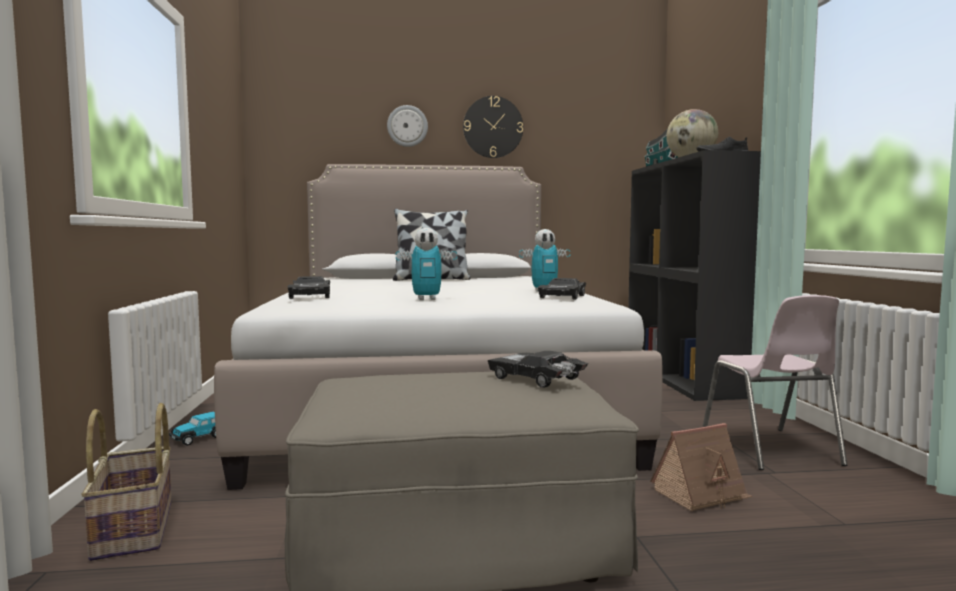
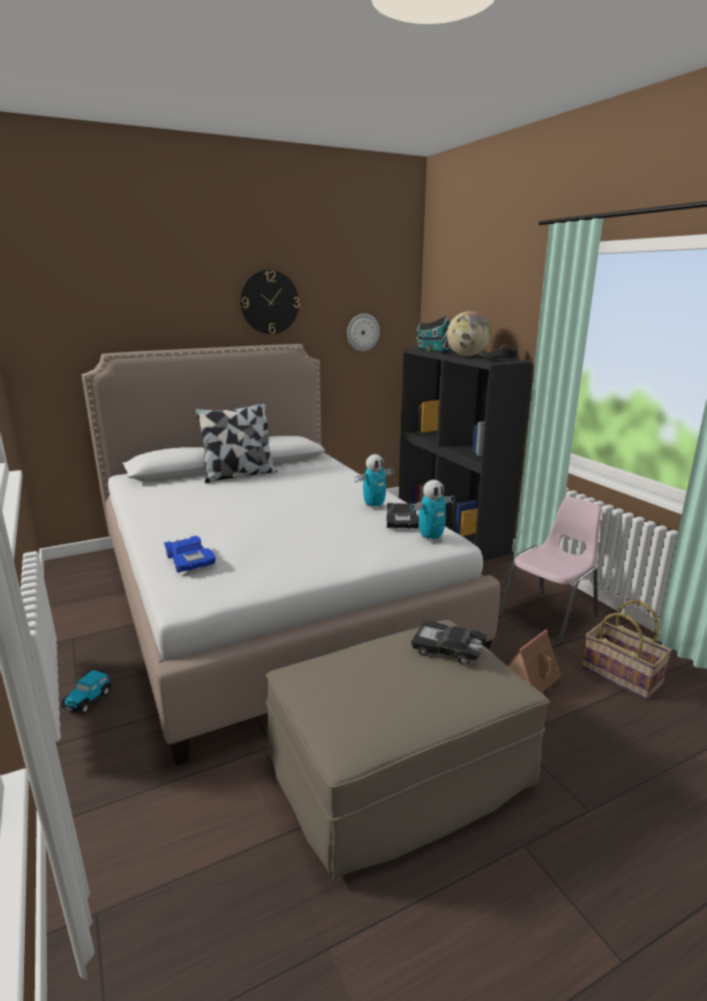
camera: 20 degrees left, 15 degrees up
basket [81,403,172,561] -> basket moved to [581,600,672,700]
black toy car [287,276,330,299] -> blue toy car [164,536,216,573]
wall clock [387,105,428,147] -> wall clock moved to [347,313,380,352]
toy robot [396,228,457,300] -> toy robot moved to [410,480,455,542]
pink chair [703,295,847,470] -> pink chair turned 105 degrees counterclockwise [498,497,602,646]

